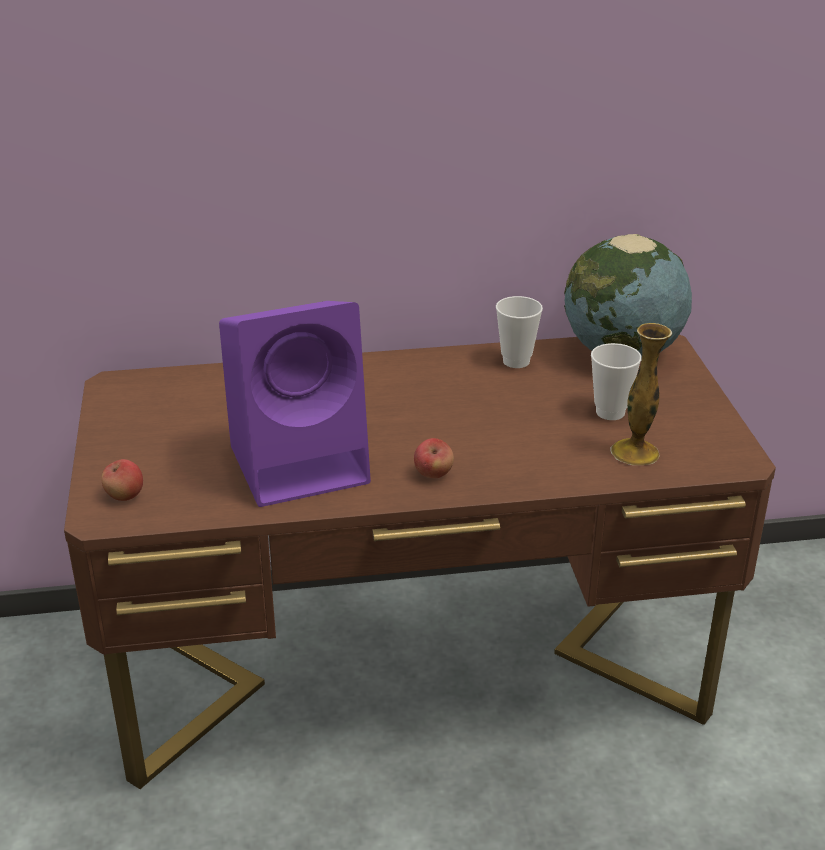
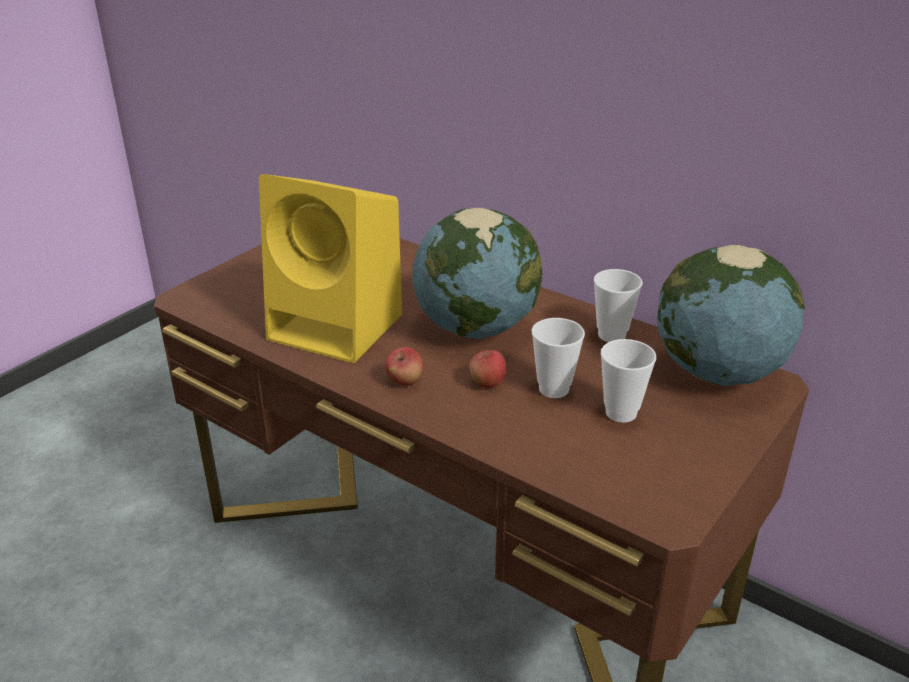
camera: 45 degrees right, 0 degrees up
apple [101,459,143,501] -> apple moved to [469,350,507,388]
purple speaker [219,301,371,507] -> yellow speaker [259,174,402,363]
vase [610,323,672,465] -> none
none -> globe [412,208,543,339]
none -> cup [532,318,585,398]

